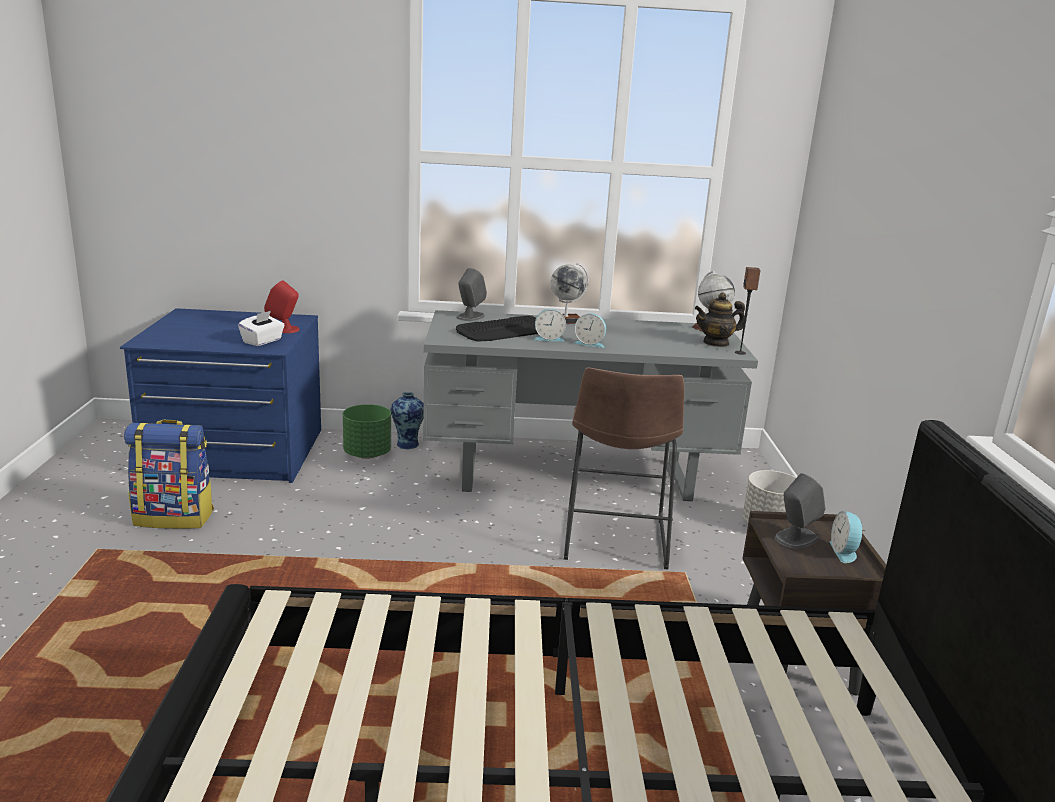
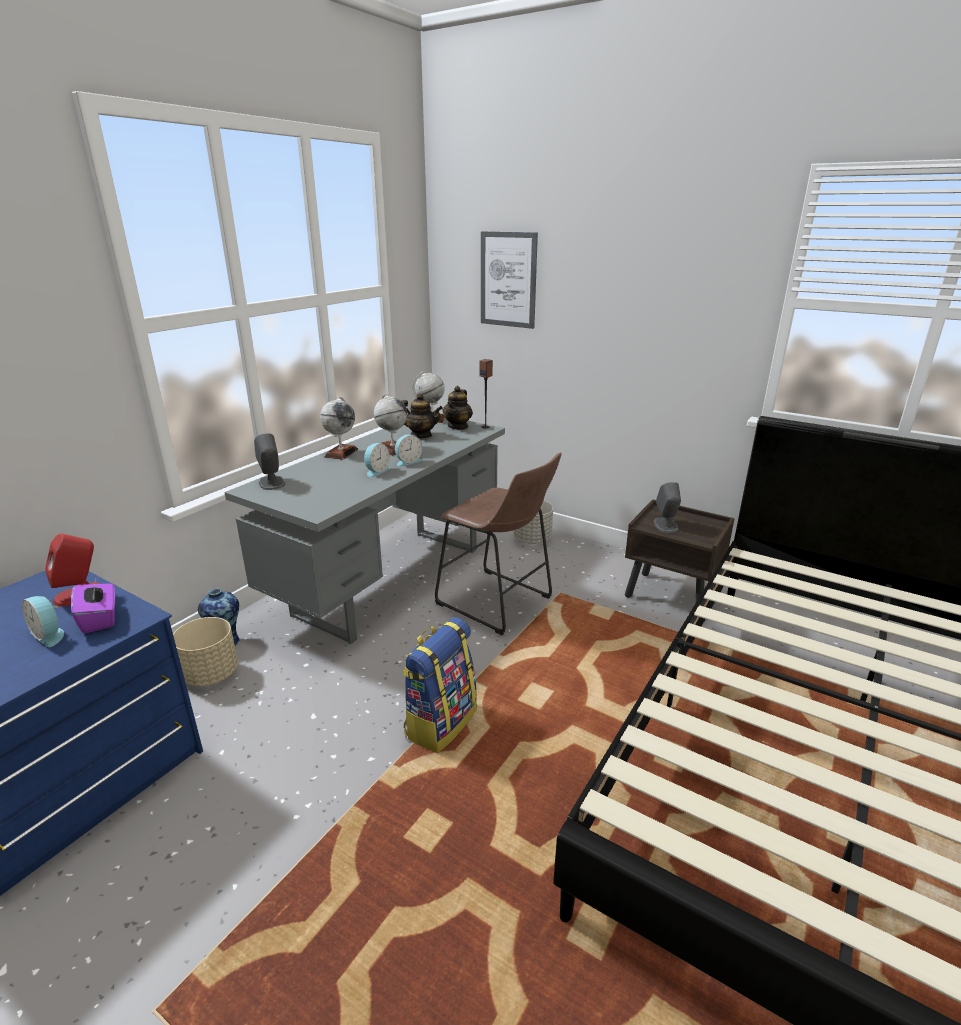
camera: 55 degrees left, 5 degrees up
backpack [124,420,214,529] -> backpack moved to [402,617,477,753]
white tissue box [238,311,285,346] -> purple tissue box [71,576,115,633]
green planter [343,404,391,459] -> beige planter [173,617,238,686]
keyboard [456,316,538,342] -> none
alarm clock [830,511,866,563] -> alarm clock moved to [22,596,64,647]
none -> globe [374,394,408,456]
none -> teapot [402,393,443,438]
none -> picture [481,231,538,329]

